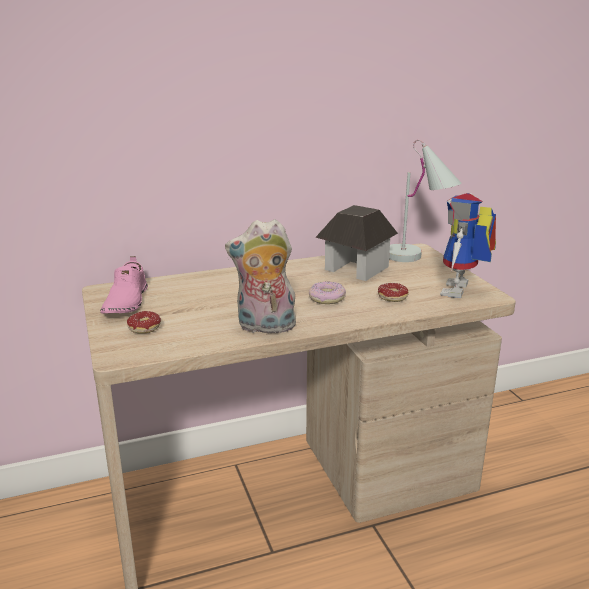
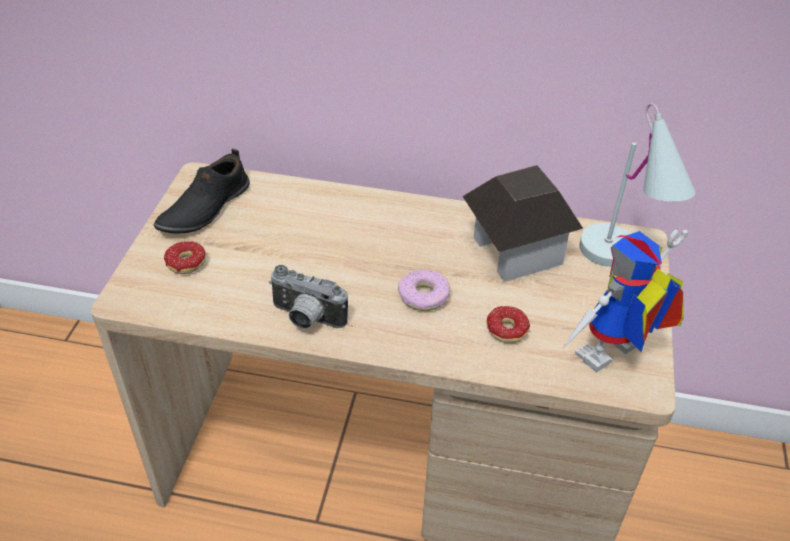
camera: 30 degrees right, 20 degrees up
pink shoe [100,256,148,314] -> black shoe [153,148,250,234]
plush toy [225,219,297,333] -> camera [269,265,348,329]

